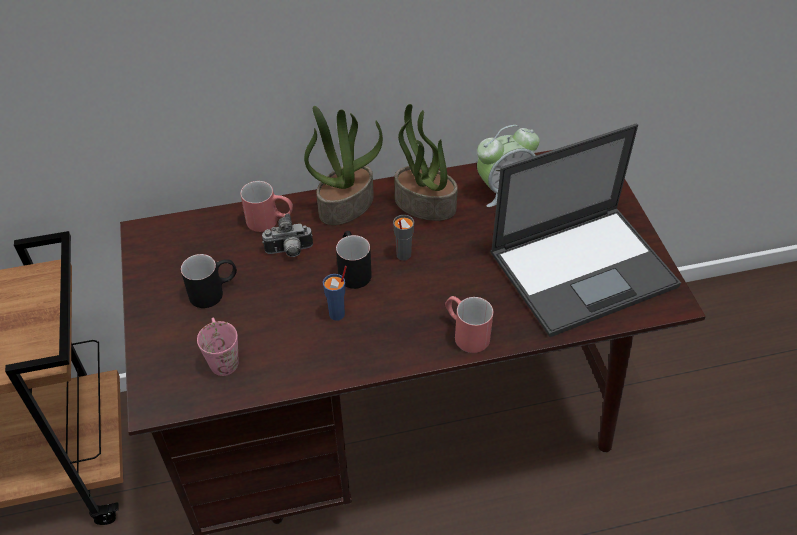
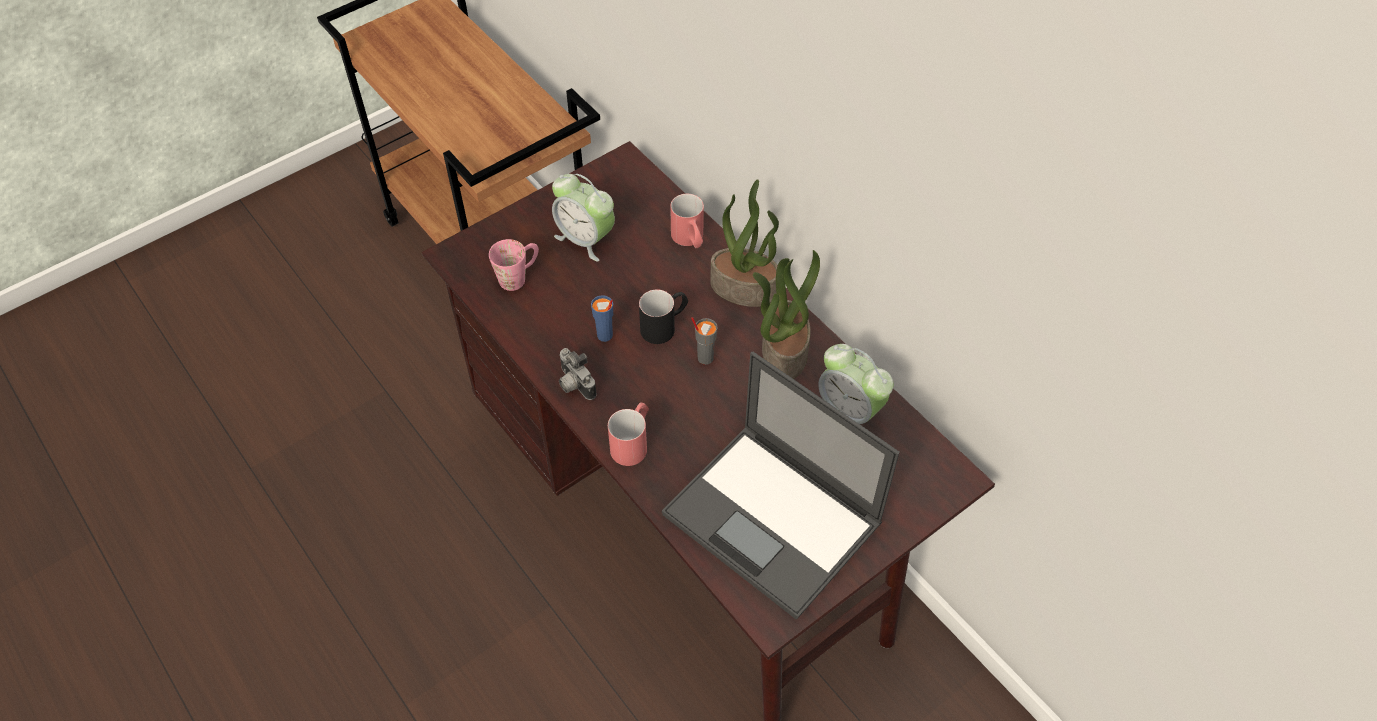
camera: 65 degrees right, 5 degrees up
black mug [181,254,237,308] -> alarm clock [552,174,615,262]
camera [262,214,313,257] -> camera moved to [559,348,597,400]

